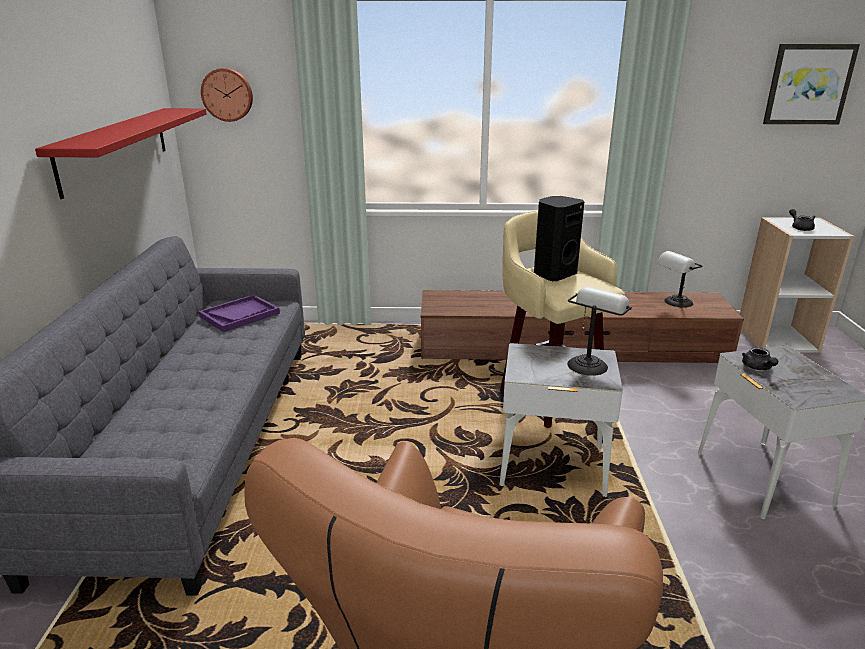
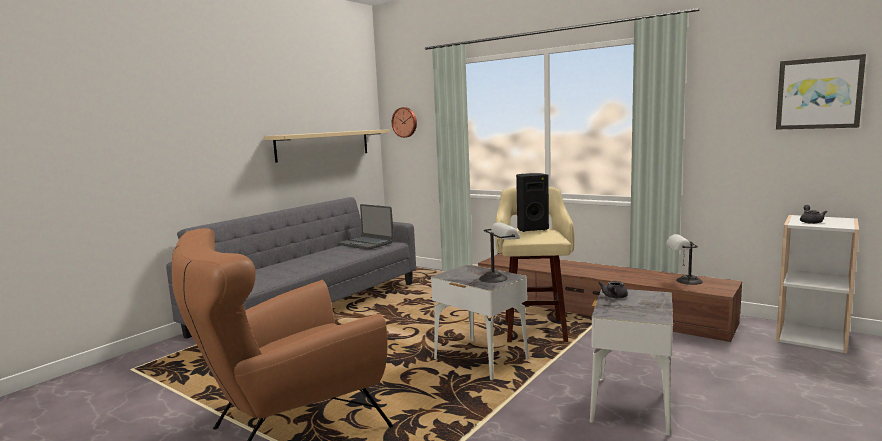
camera: 35 degrees right, 15 degrees down
red shelf [35,108,207,199] -> beige shelf [264,129,390,163]
purple tray [198,294,280,332] -> laptop [338,204,394,250]

